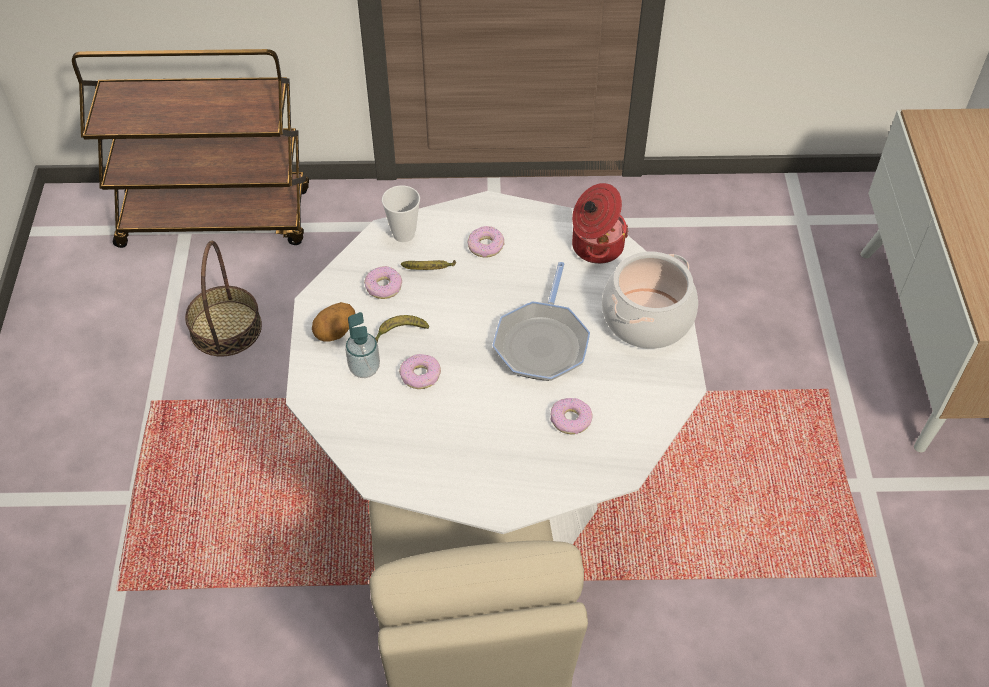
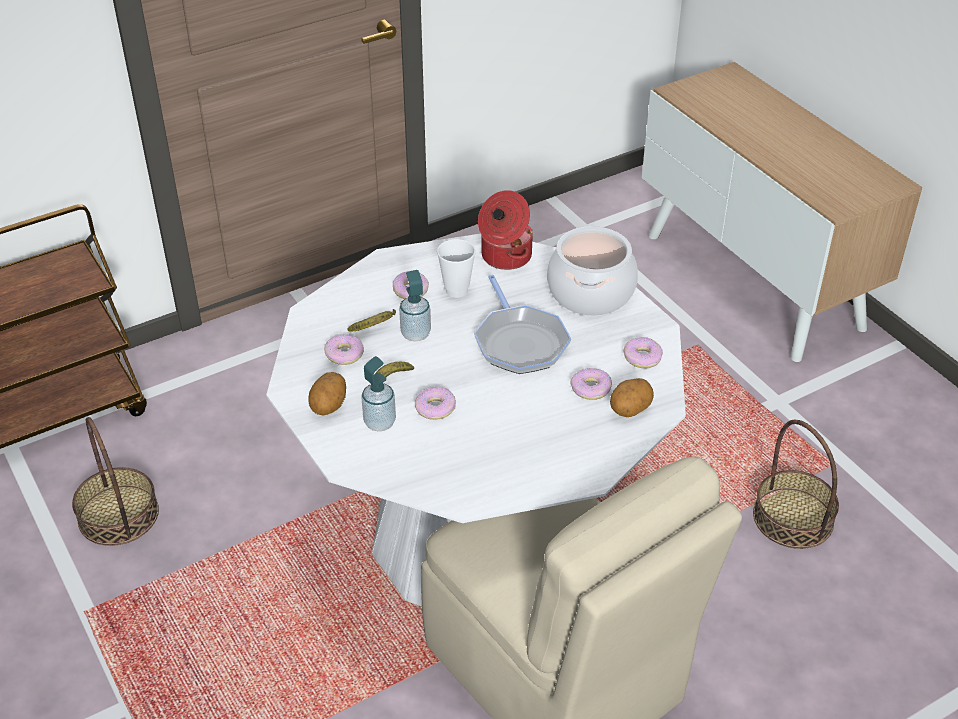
camera: 30 degrees left, 10 degrees down
cup [382,185,420,242] -> cup moved to [437,239,476,298]
none -> soap dispenser [399,270,431,341]
none -> potato [610,378,654,417]
none -> donut [623,337,663,368]
none -> basket [753,420,839,549]

